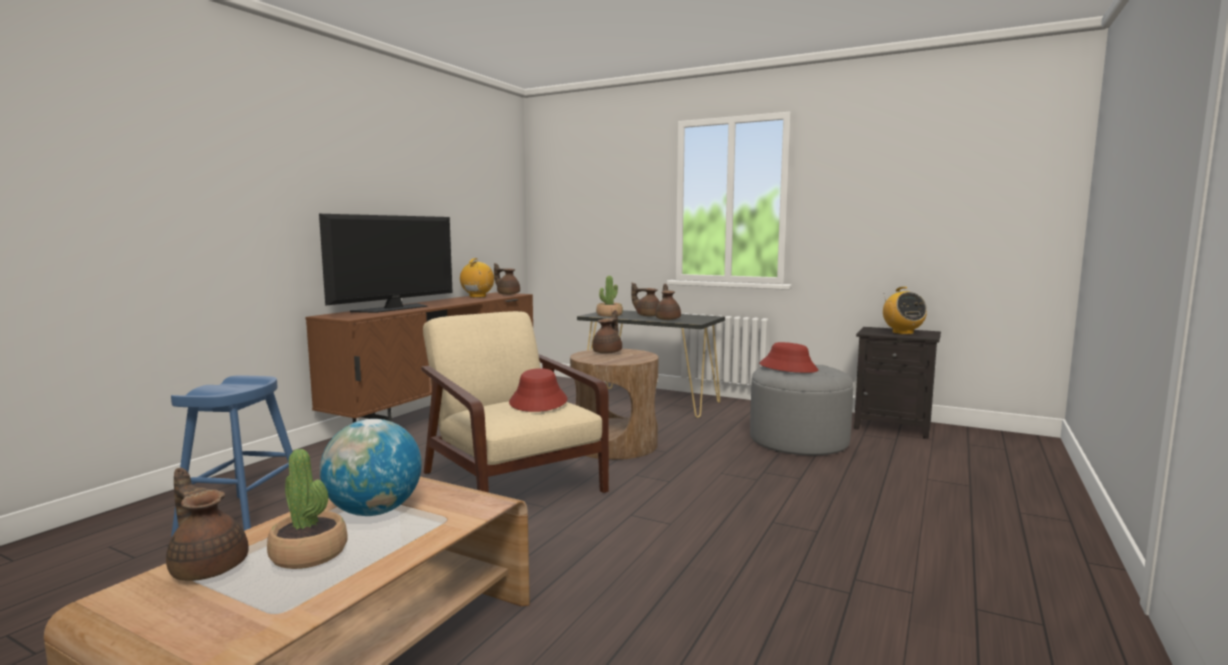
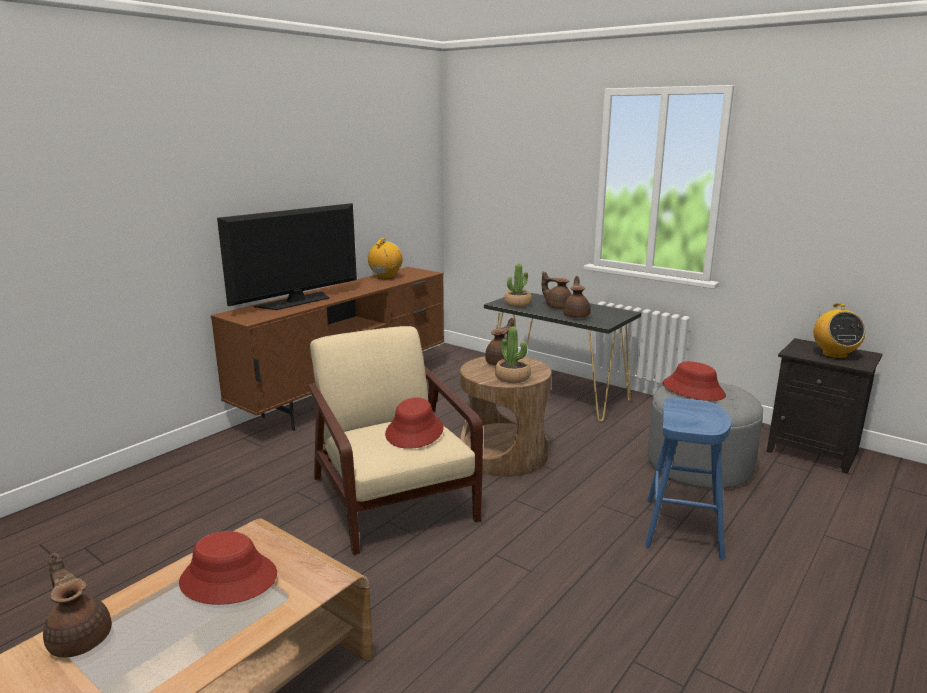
camera: 10 degrees right, 10 degrees up
blue stool [171,376,293,537] -> blue stool moved to [645,398,731,560]
potted plant [267,449,348,569] -> potted plant moved to [495,326,531,383]
globe [320,419,422,516] -> red hat [179,531,277,605]
brown teapot [494,263,520,295] -> none

